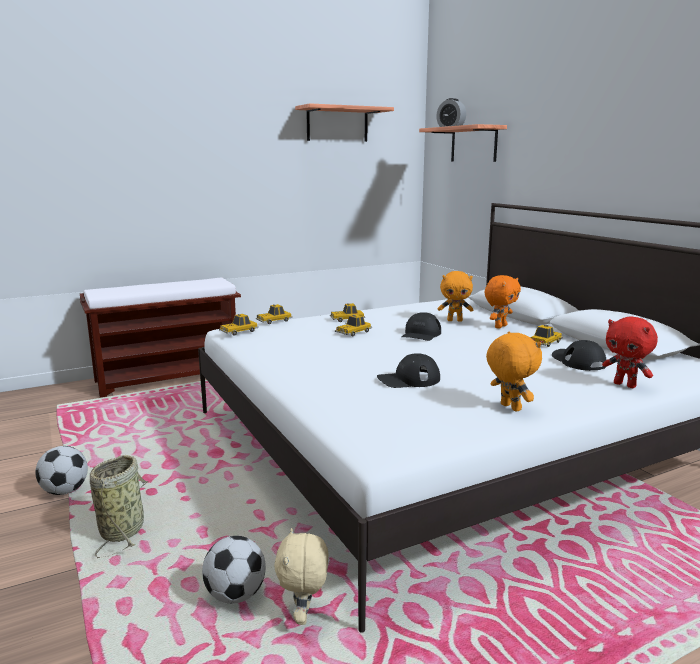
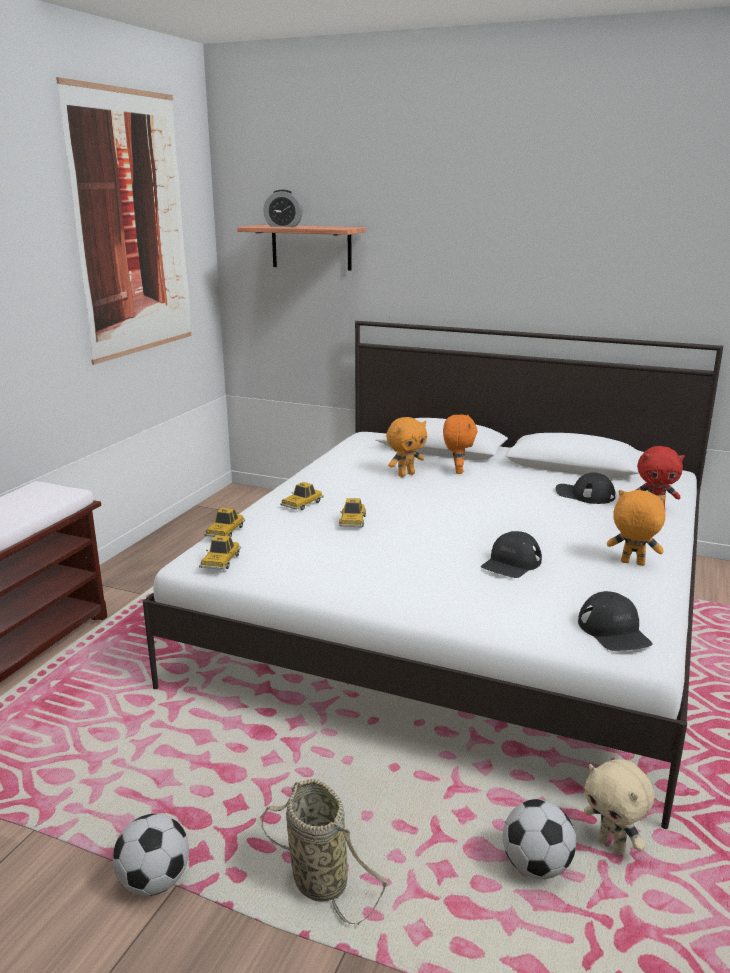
camera: 40 degrees left, 5 degrees up
shelf [295,103,394,142] -> picture [56,77,192,365]
black cap [401,312,441,341] -> black cap moved to [578,591,653,651]
toy car [530,324,563,347] -> none

